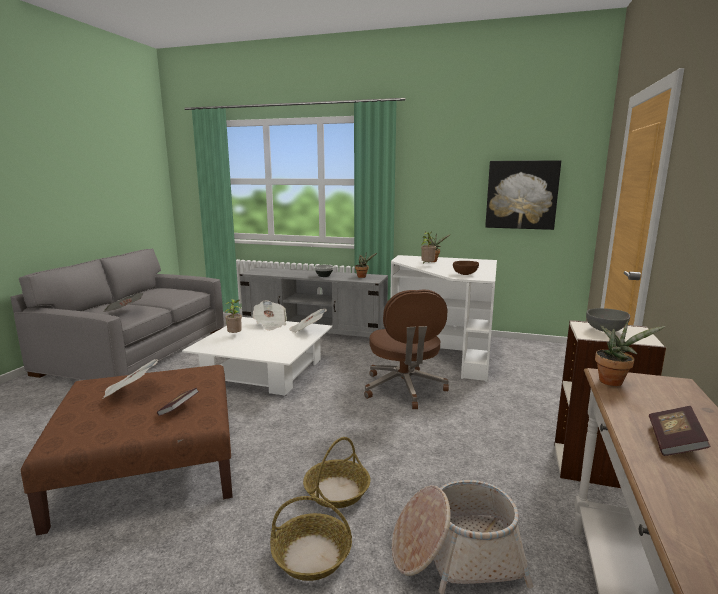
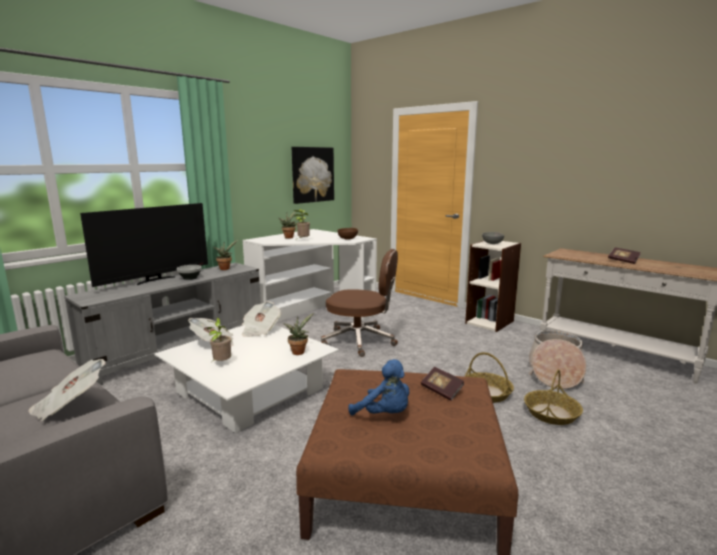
camera: 65 degrees left, 0 degrees up
newspaper [102,359,158,399] -> blue plush toy [348,359,409,415]
potted plant [595,320,666,386] -> potted plant moved to [283,313,314,355]
none -> television [80,203,208,287]

